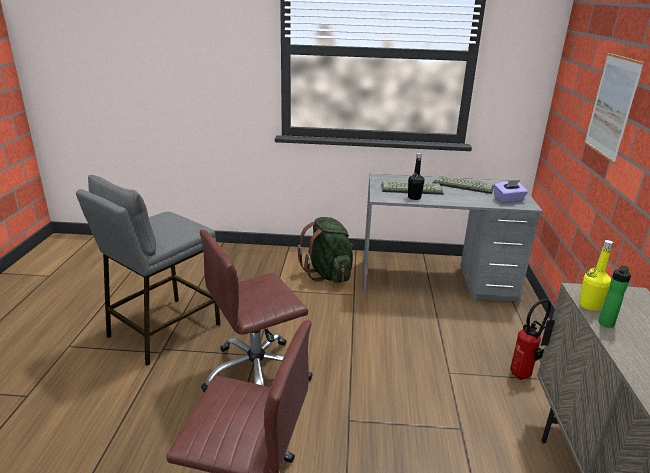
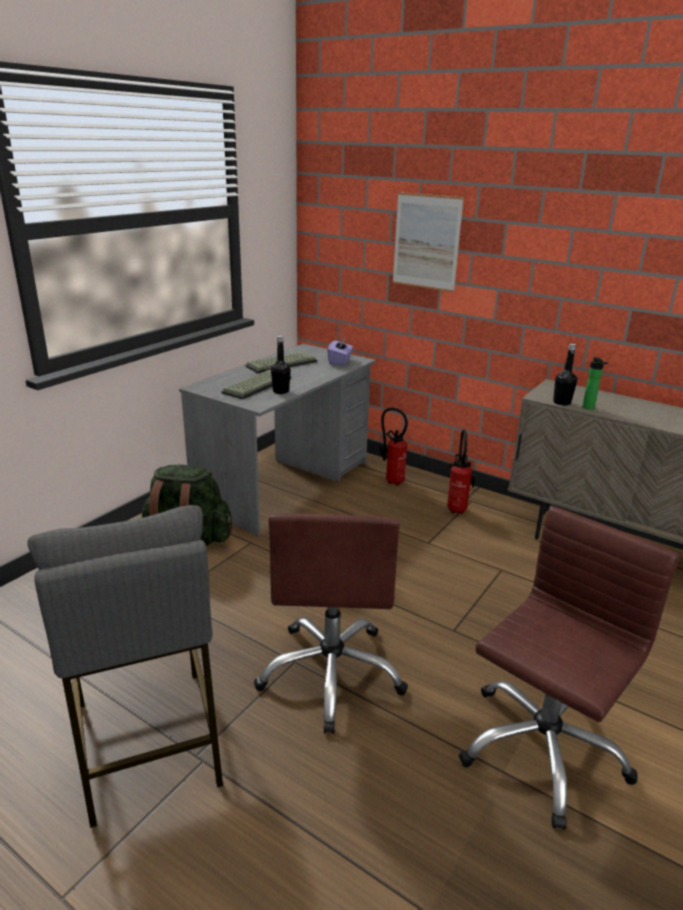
camera: 60 degrees left, 0 degrees up
yellow bottle [579,240,613,311] -> black bottle [553,344,577,406]
none -> fire extinguisher [379,408,408,486]

